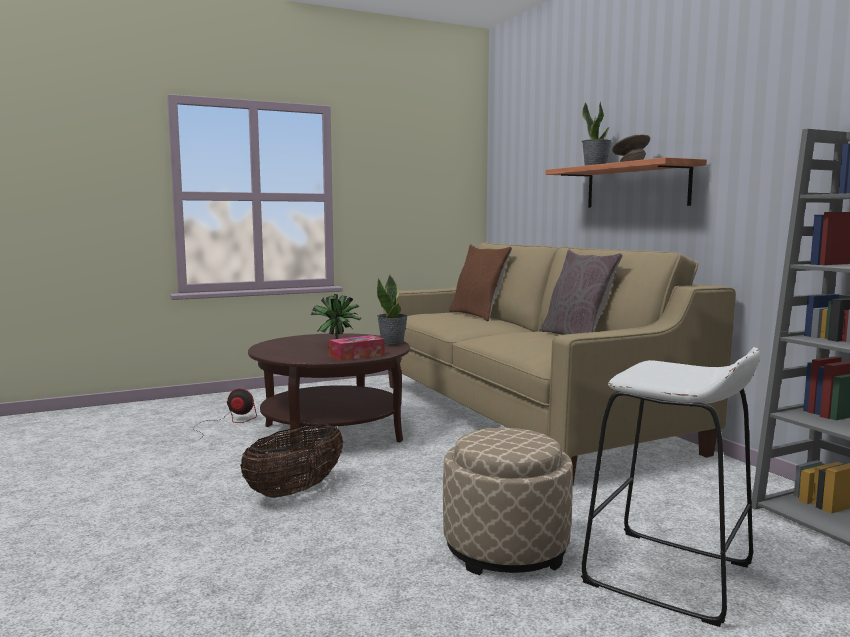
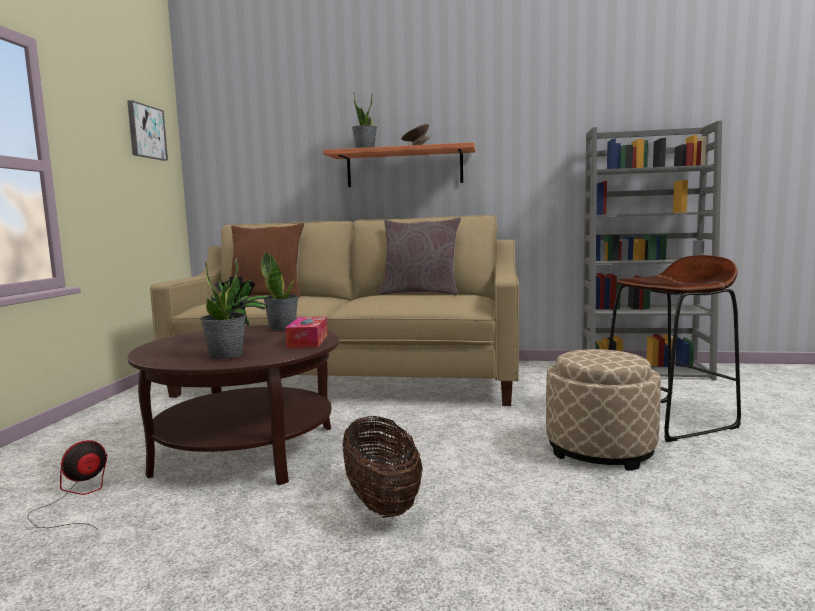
camera: 55 degrees left, 0 degrees up
white stool [581,347,760,627] -> brown stool [608,255,741,442]
none -> picture [127,100,168,161]
none -> potted plant [200,258,246,359]

